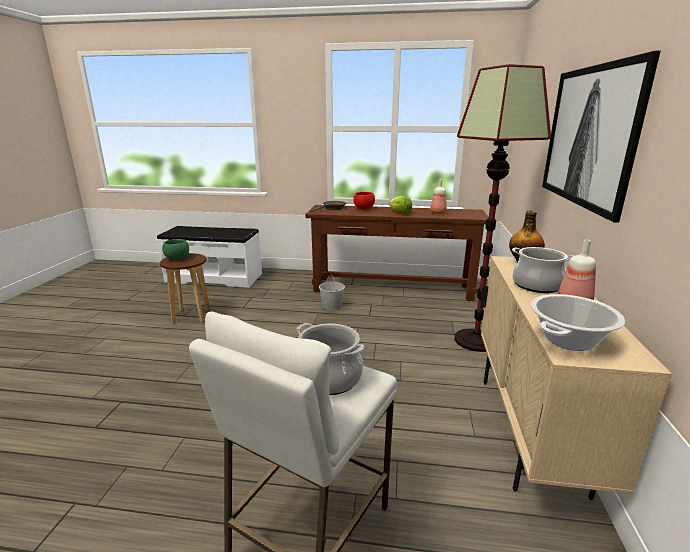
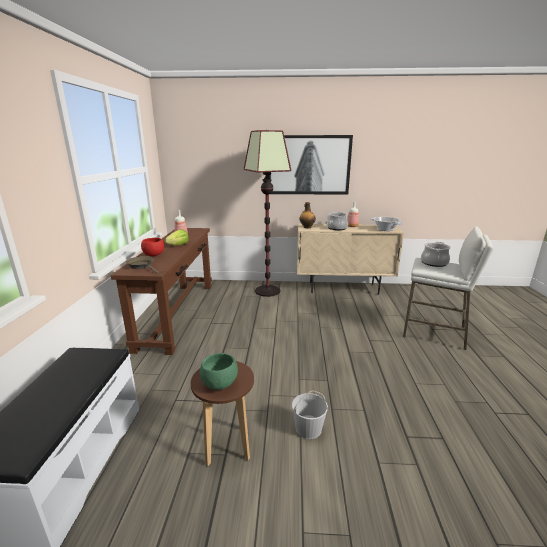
camera: 95 degrees left, 0 degrees up
white bucket [319,274,345,310] -> white bucket moved to [292,391,328,439]

